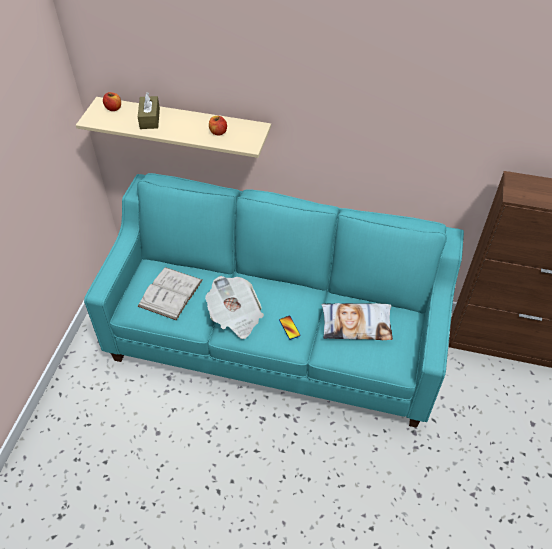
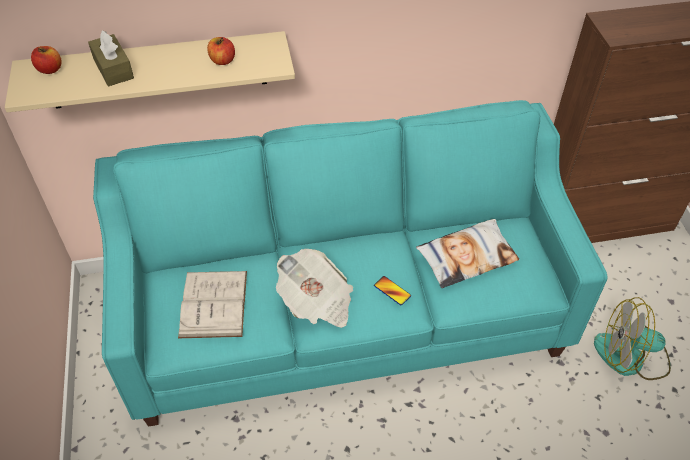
camera: 25 degrees left, 0 degrees up
none -> fan [594,297,671,380]

